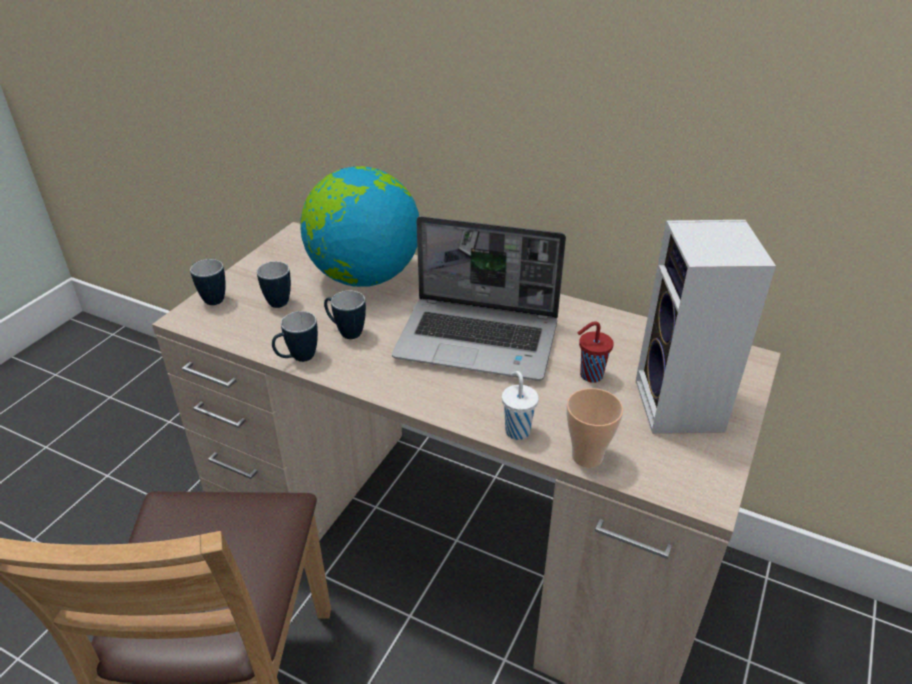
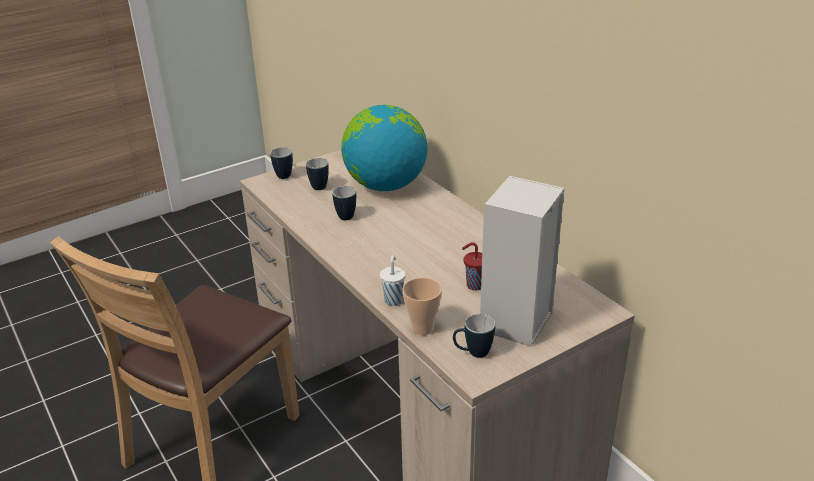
camera: 30 degrees right, 5 degrees down
mug [272,311,318,362] -> mug moved to [453,314,495,358]
laptop [392,216,566,381] -> none

